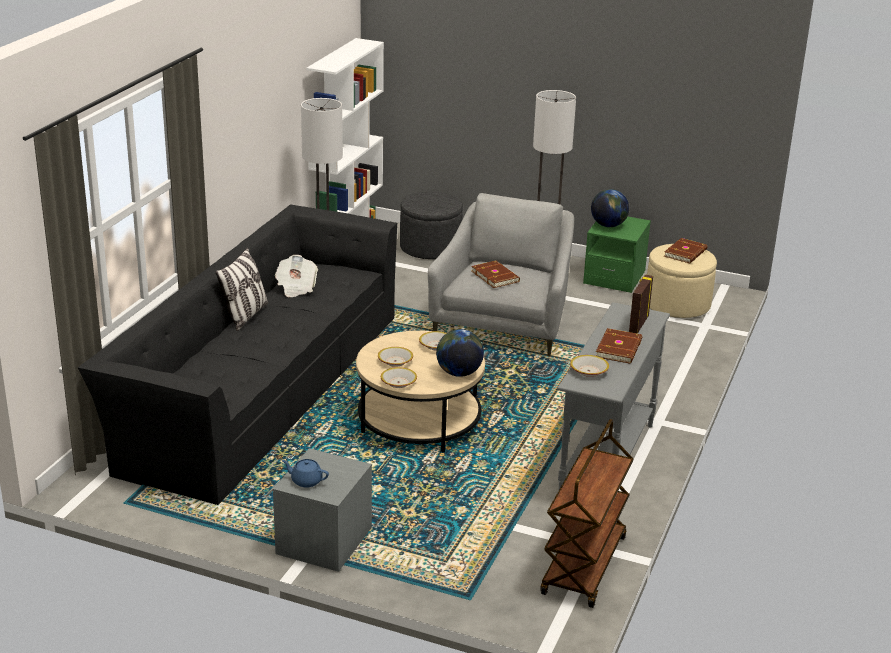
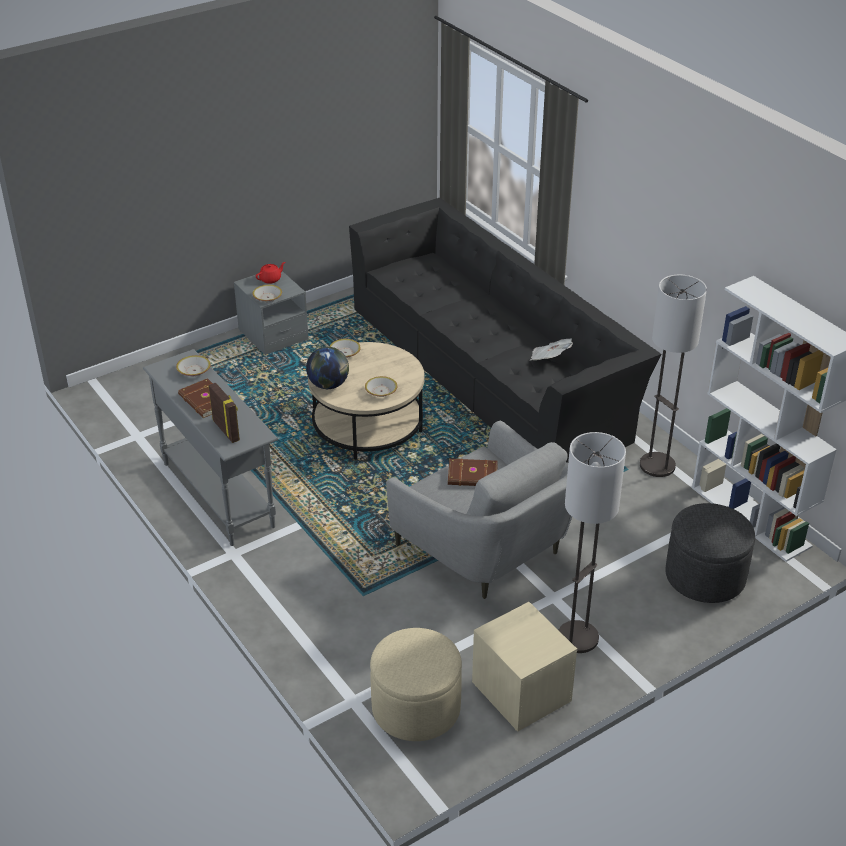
camera: 125 degrees right, 10 degrees up
pillow [216,248,268,331] -> none
blue teapot [282,459,329,487] -> red teapot [256,262,285,284]
bowl [378,347,413,367] -> bowl moved to [252,285,282,302]
brown cart [541,419,633,608] -> none
green nightstand [583,216,651,293] -> beige nightstand [472,602,577,732]
globe [591,189,629,227] -> none
brown book [664,238,708,263] -> none

